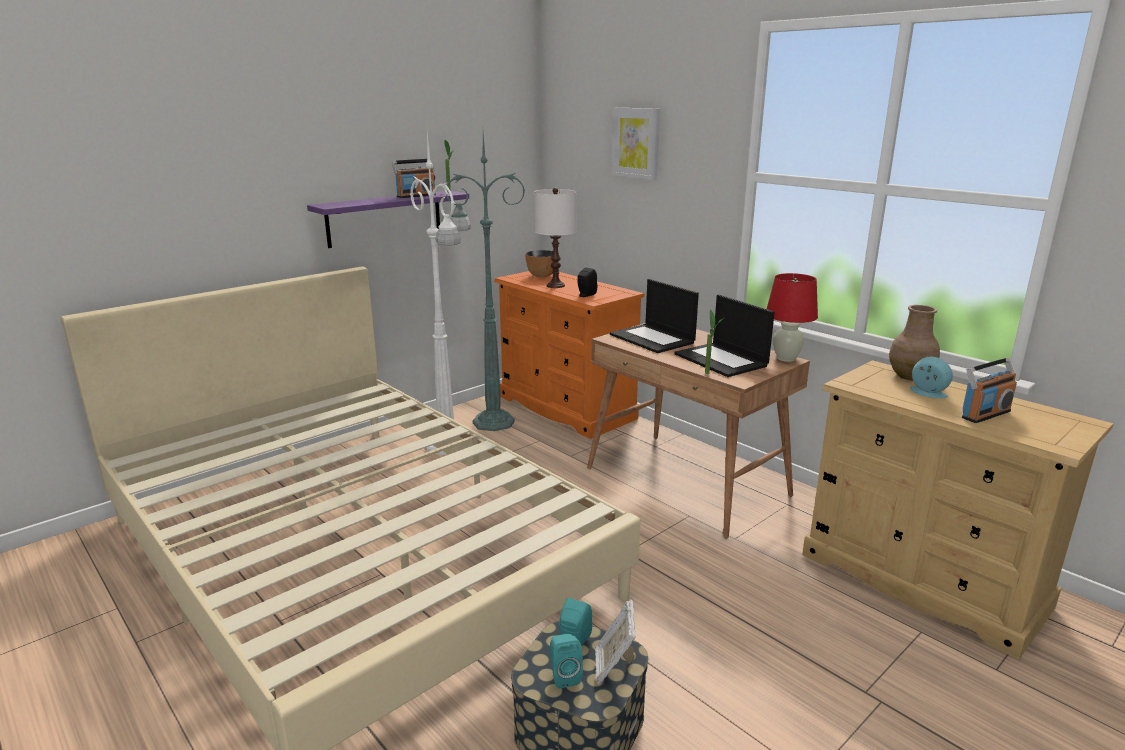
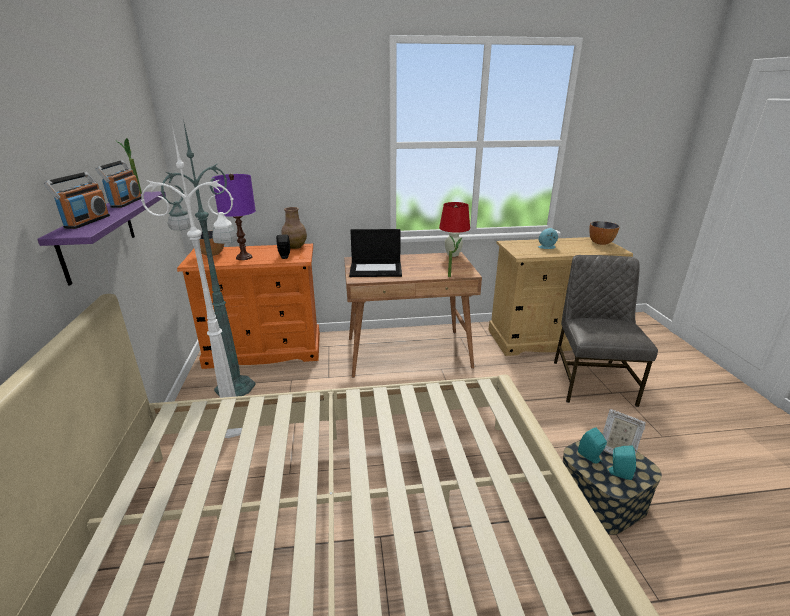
camera: 55 degrees left, 5 degrees up
white table lamp [534,188,576,288] -> purple table lamp [212,174,256,260]
picture [612,108,660,180] -> none
laptop [675,294,775,377] -> none
brown vase [889,305,940,380] -> brown vase moved to [281,207,307,249]
radio [962,358,1017,423] -> radio moved to [44,172,110,229]
none -> grey chair [554,255,658,407]
none -> bowl [589,221,620,245]

